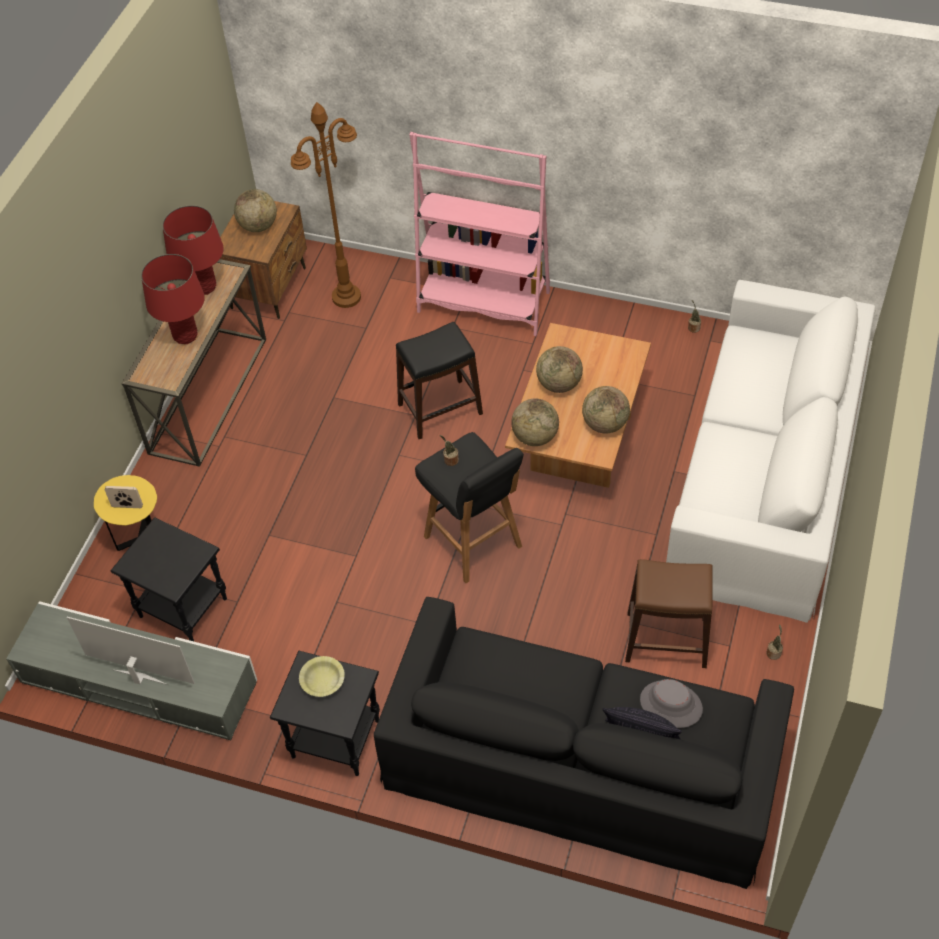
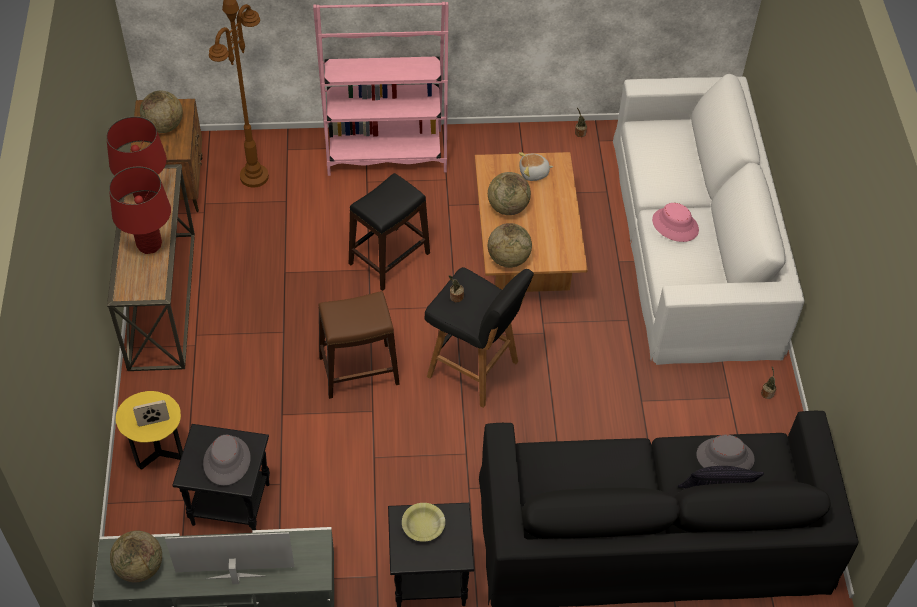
camera: 25 degrees left, 0 degrees up
globe [582,386,630,434] -> globe moved to [110,531,162,582]
brown stool [625,559,713,668] -> brown stool moved to [318,291,400,399]
none -> grey hat [203,435,250,485]
none -> plush toy [519,152,554,181]
none -> pink hat [652,203,699,242]

